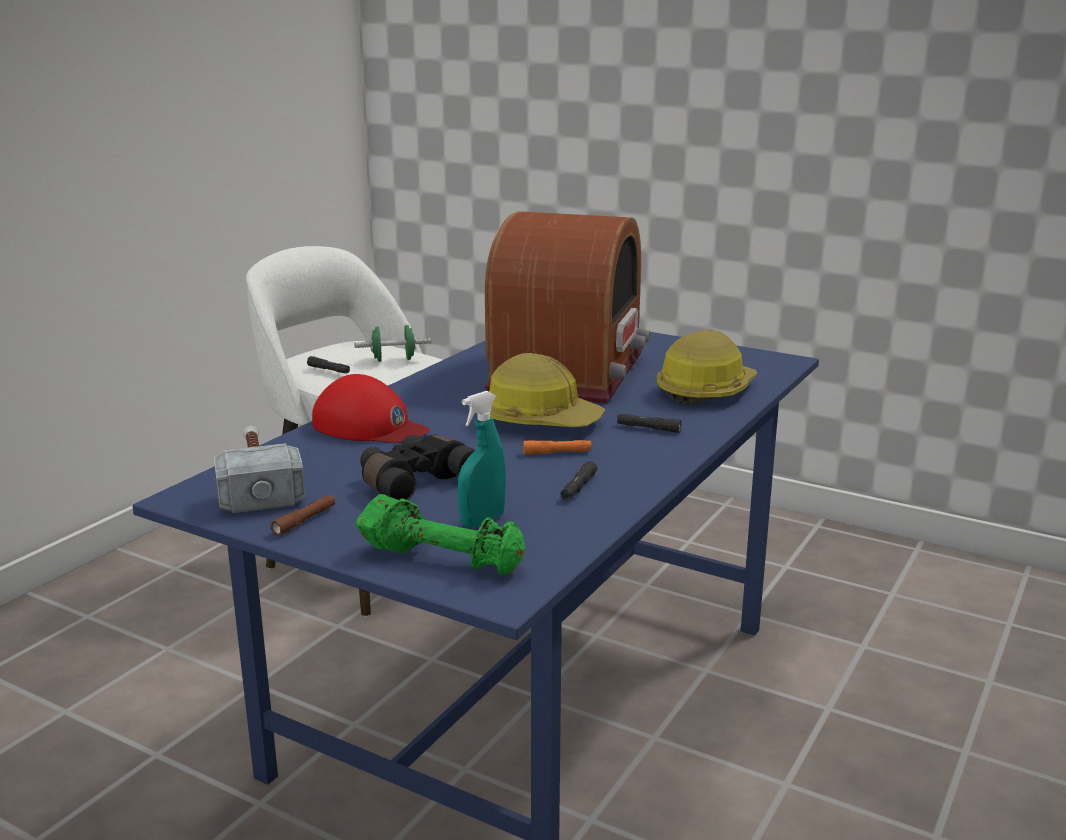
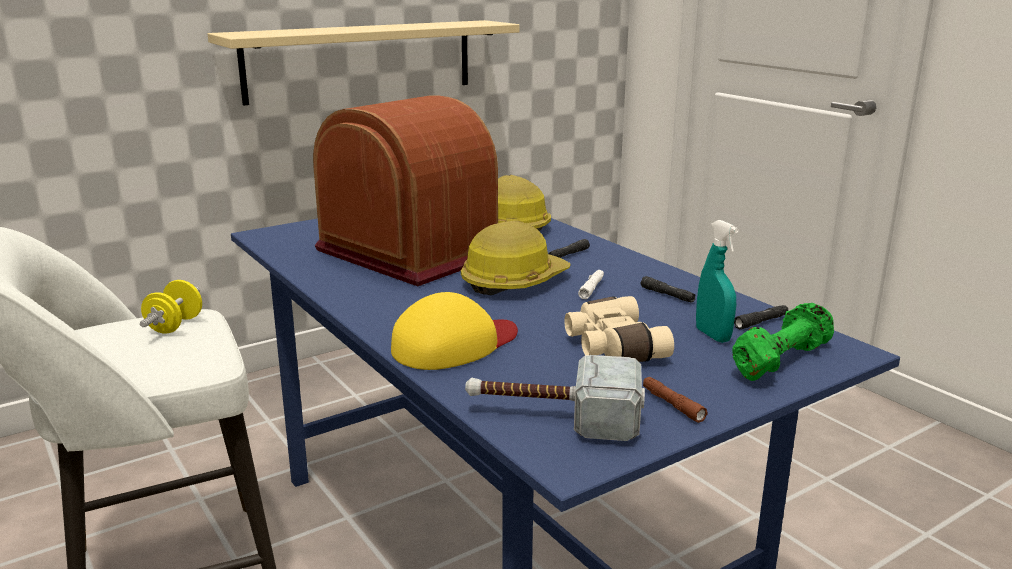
camera: 65 degrees left, 0 degrees up
black flashlight [307,356,350,374] -> black flashlight moved to [734,305,788,329]
red cap [312,374,430,443] -> yellow cap [391,292,518,370]
green dumbbell [354,325,431,362] -> yellow dumbbell [140,280,202,334]
black binoculars [360,435,475,500] -> beige binoculars [564,296,674,362]
orange flashlight [523,440,592,454] -> white flashlight [578,270,604,299]
none -> beige shelf [208,20,520,106]

